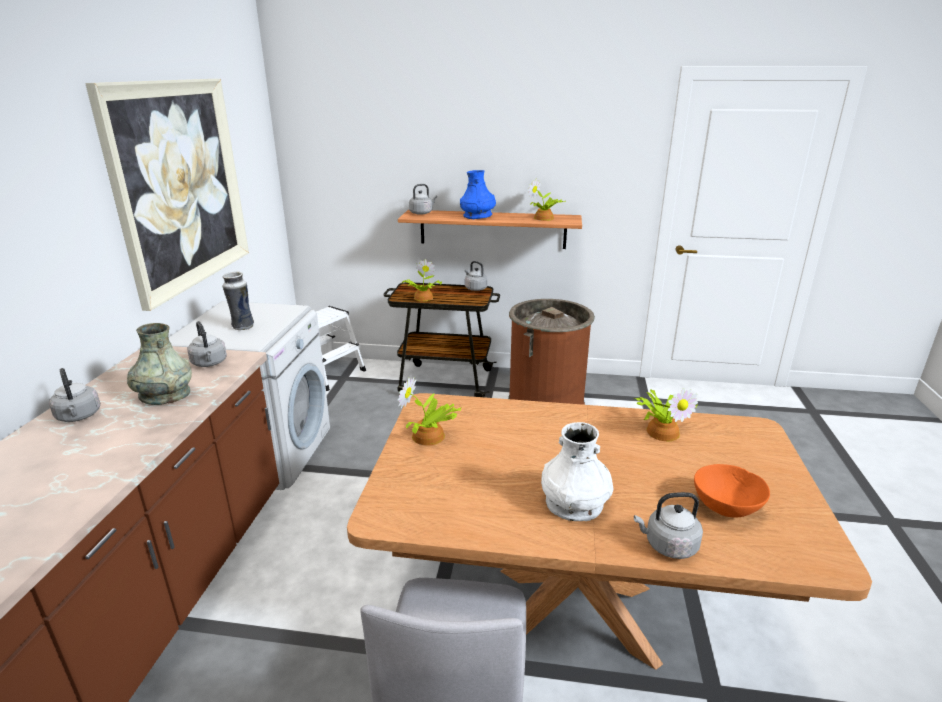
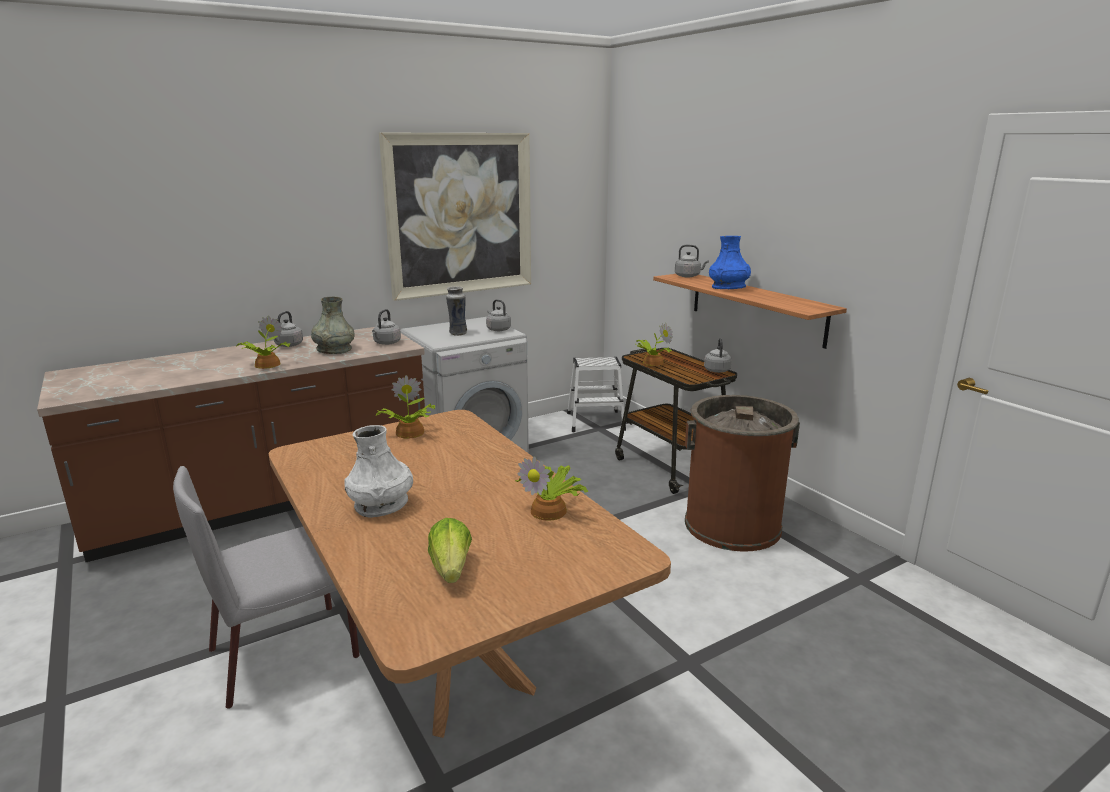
camera: 50 degrees right, 5 degrees down
potted plant [528,179,566,221] -> potted plant moved to [237,316,290,369]
grey kettle [634,492,703,559] -> grey kettle moved to [486,299,511,331]
orange bowl [694,464,770,518] -> lettuce [428,518,472,583]

